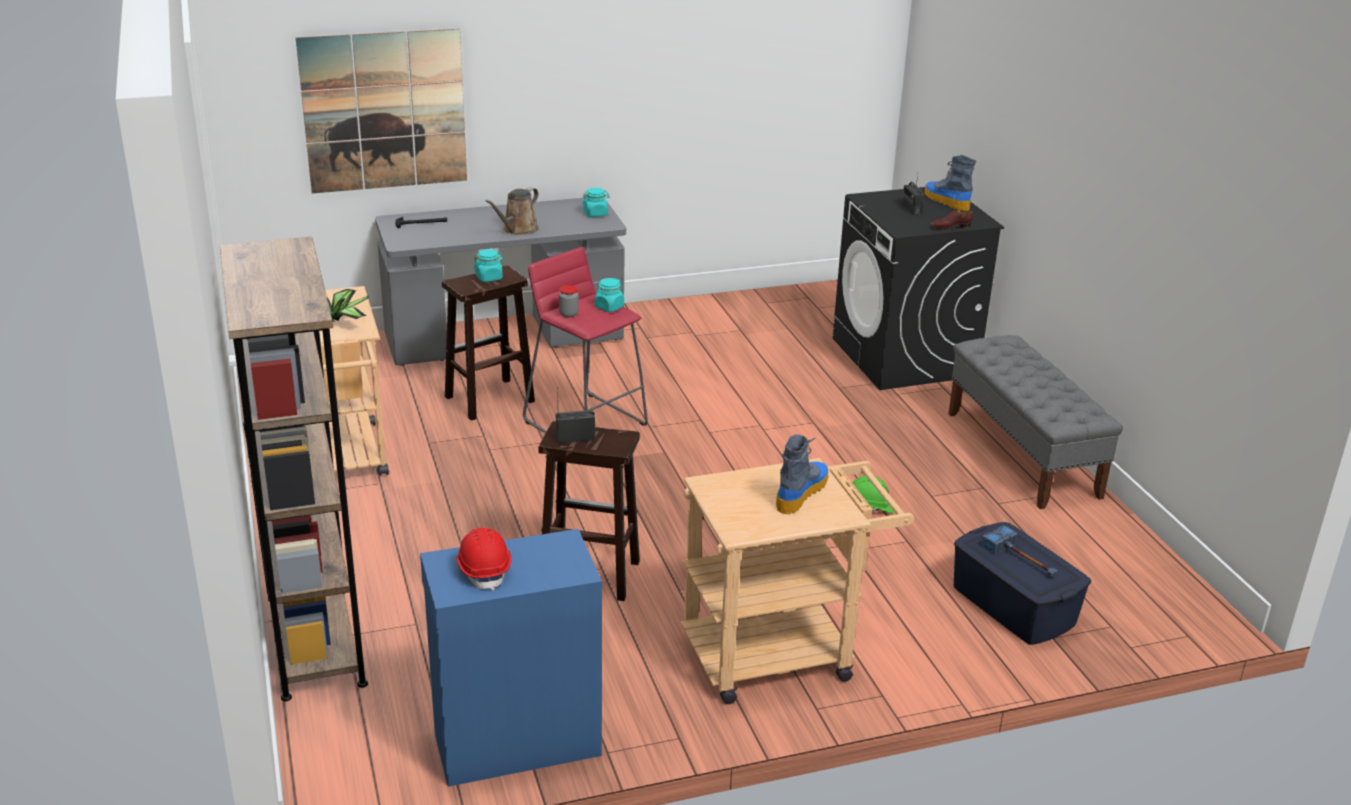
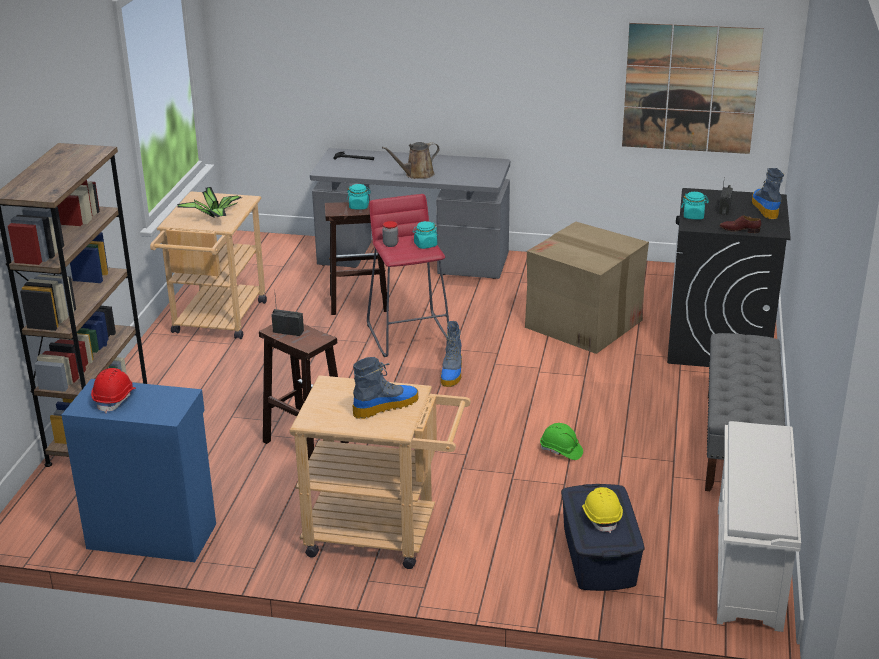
camera: 30 degrees right, 0 degrees up
picture [296,29,467,193] -> picture moved to [622,23,764,154]
turquoise jar [582,188,610,217] -> turquoise jar moved to [681,192,709,219]
hammer [981,525,1058,576] -> yellow hard hat [582,487,623,533]
none -> boot [441,321,462,387]
none -> cardboard box [525,222,649,354]
none -> white shoe rack [717,421,801,632]

